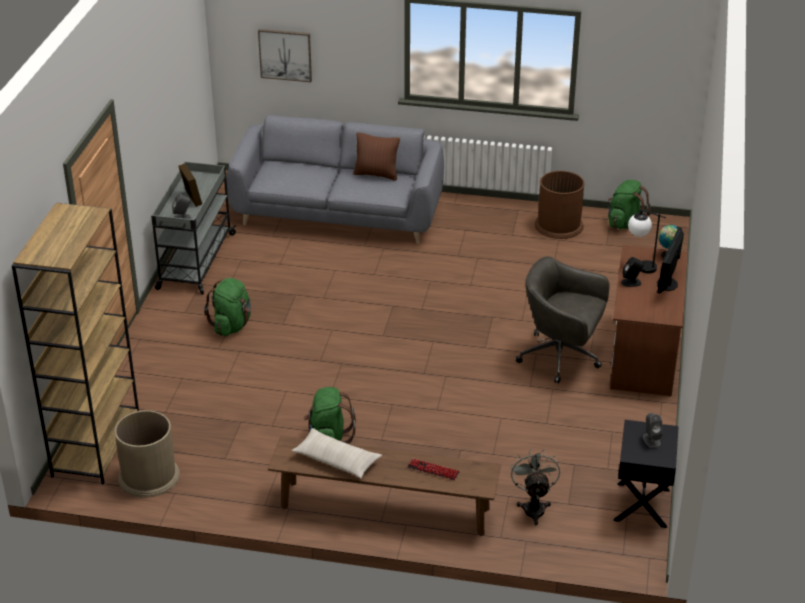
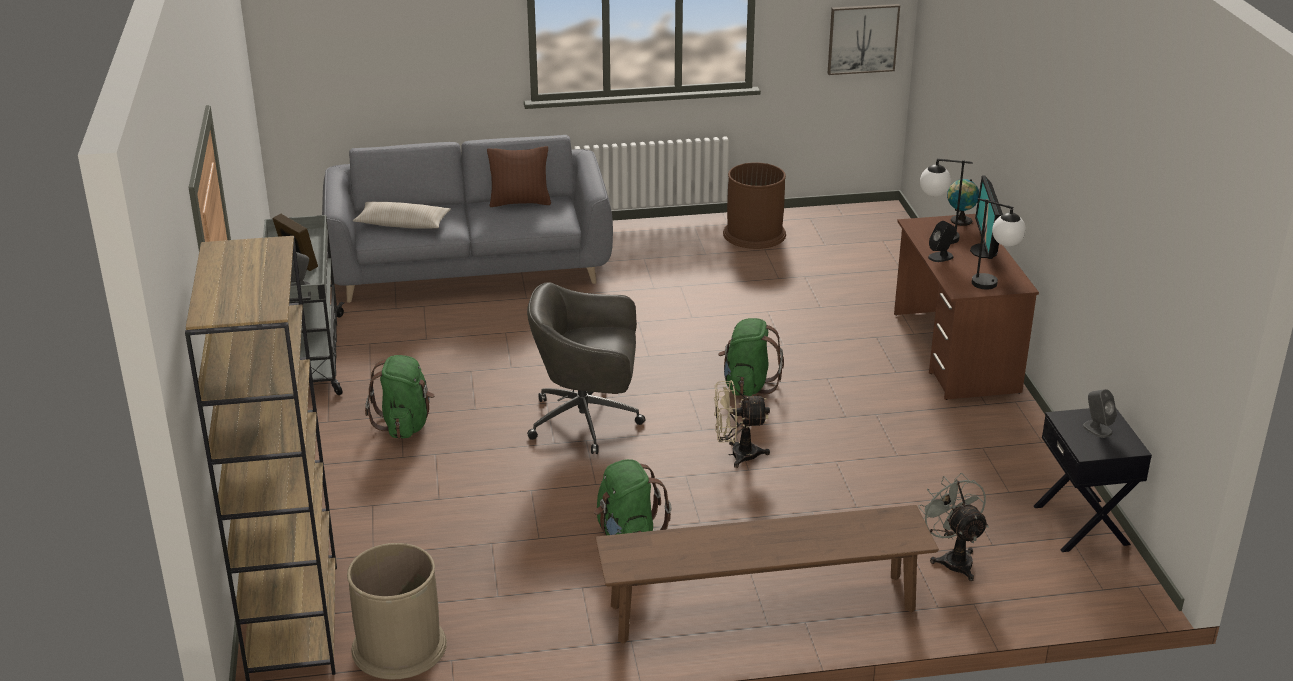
camera: 20 degrees left, 5 degrees down
picture [258,29,312,82] -> picture moved to [828,4,900,75]
beige pillow [291,428,382,479] -> beige pillow moved to [353,202,451,229]
keyboard [407,459,459,480] -> none
grey office chair [516,256,610,384] -> grey office chair moved to [527,282,646,454]
green backpack [608,180,651,229] -> green backpack moved to [718,318,784,396]
none -> beige fan [714,380,770,468]
none -> table lamp [972,198,1026,289]

